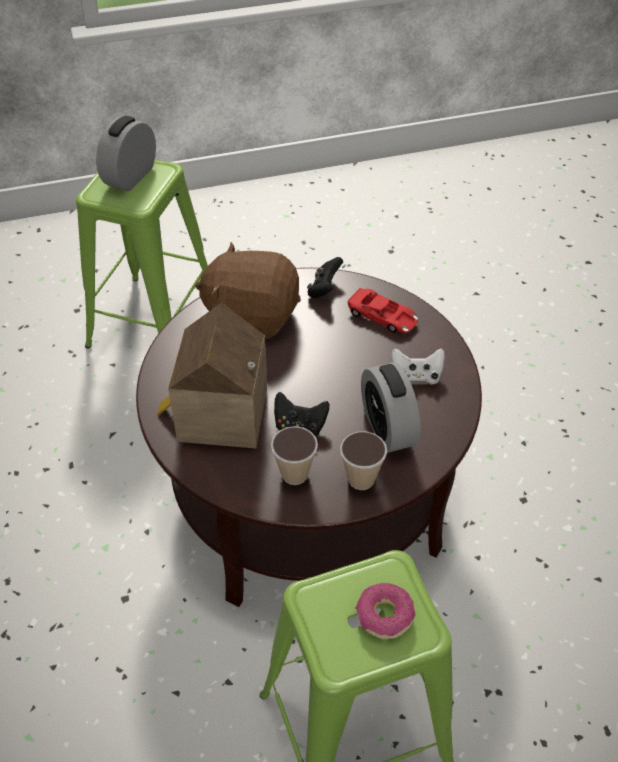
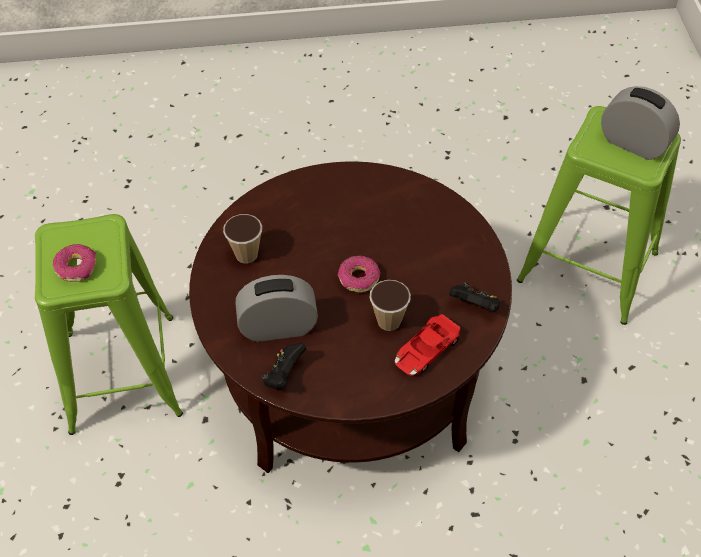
camera: 100 degrees right, 5 degrees up
toy house [157,302,267,448] -> none
brown plush toy [195,242,301,339] -> none
black game controller [274,392,329,436] -> black game controller moved to [262,343,306,389]
cup [340,431,387,490] -> cup moved to [369,280,411,331]
white game controller [391,348,445,385] -> none
none -> donut [337,256,380,293]

